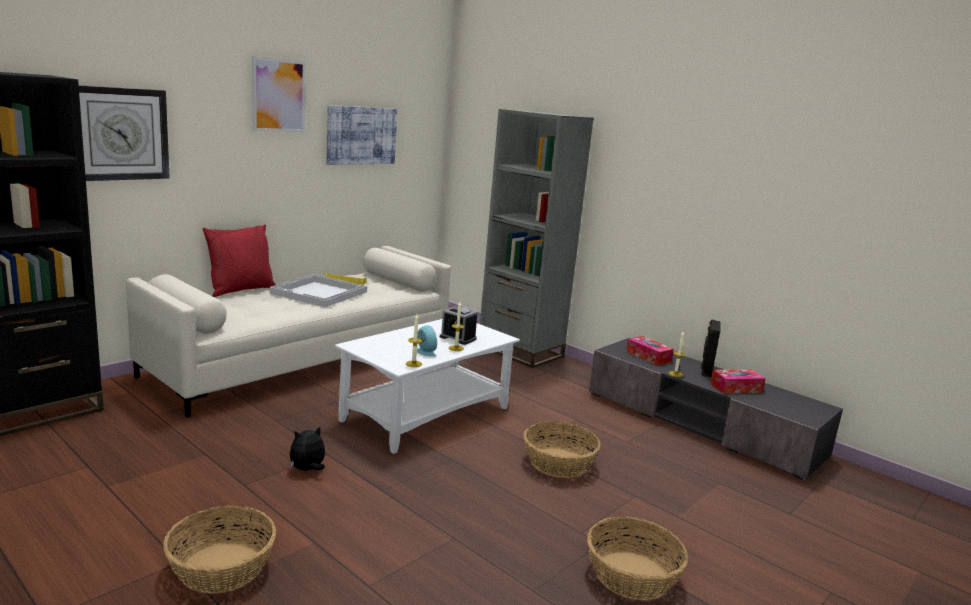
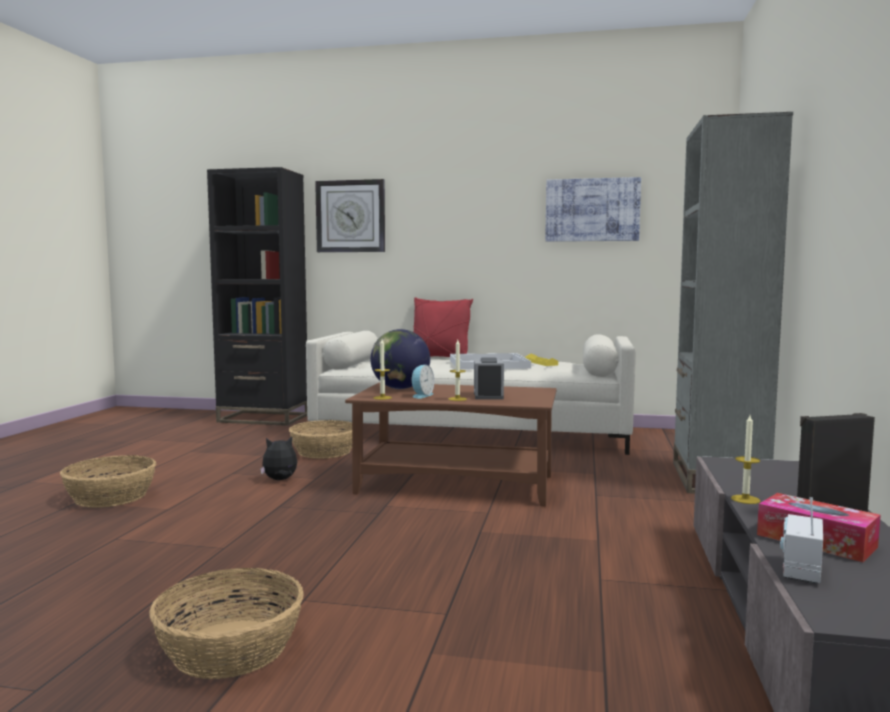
camera: 60 degrees right, 10 degrees down
picture [252,56,306,132] -> none
plush toy [290,426,325,471] -> plush toy turned 45 degrees counterclockwise [260,436,297,480]
white coffee table [335,319,520,454] -> brown coffee table [345,383,557,507]
basket [524,421,601,478] -> basket moved to [289,420,352,459]
tissue box [626,336,674,366] -> none
none -> globe [370,329,430,389]
none -> radio [780,497,823,583]

